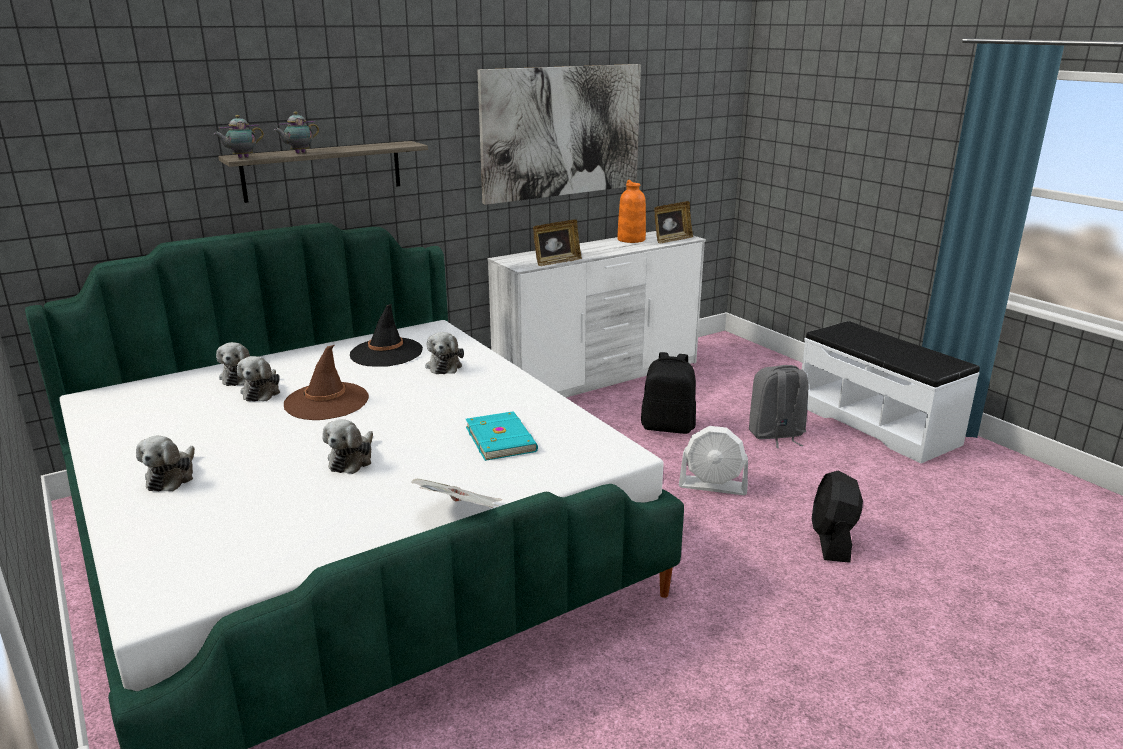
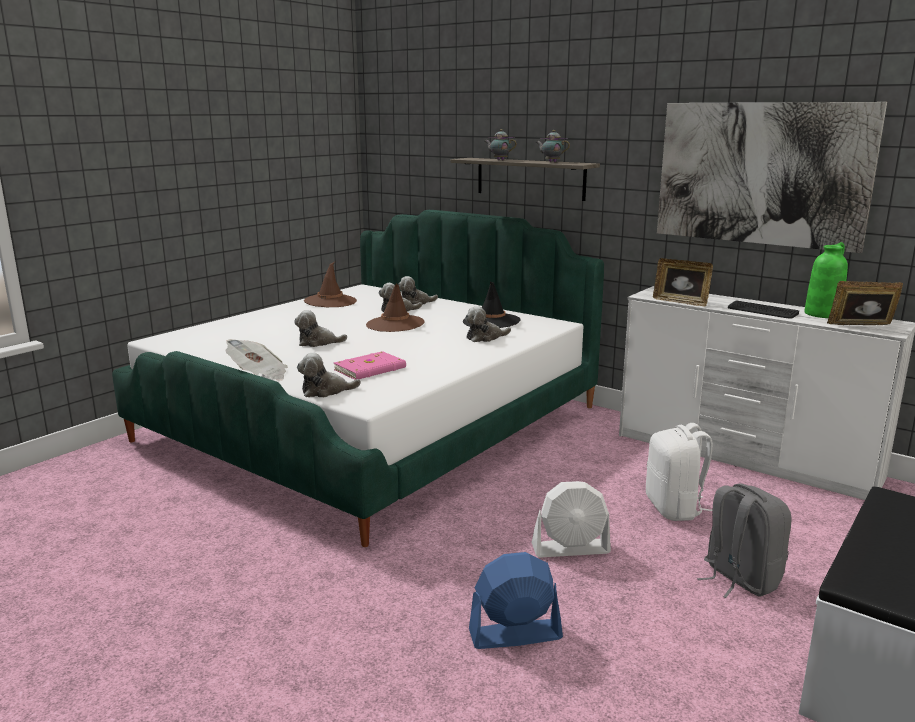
camera: 70 degrees right, 5 degrees down
plush toy [136,436,195,491] -> plush toy moved to [297,353,361,397]
teapot [214,115,264,158] -> teapot moved to [536,130,570,162]
turquoise book [466,411,538,461] -> pink book [334,351,406,380]
orange vase [617,180,646,243] -> green vase [804,242,848,318]
black backpack [641,352,696,434] -> white backpack [646,423,713,521]
picture frame [654,201,693,243] -> picture frame turned 150 degrees clockwise [827,281,903,325]
white fan [679,426,748,495] -> white fan turned 90 degrees counterclockwise [531,481,611,558]
black fan [812,471,863,563] -> blue fan [469,552,563,649]
none -> brown hat [304,262,357,307]
none -> keyboard [728,301,799,319]

